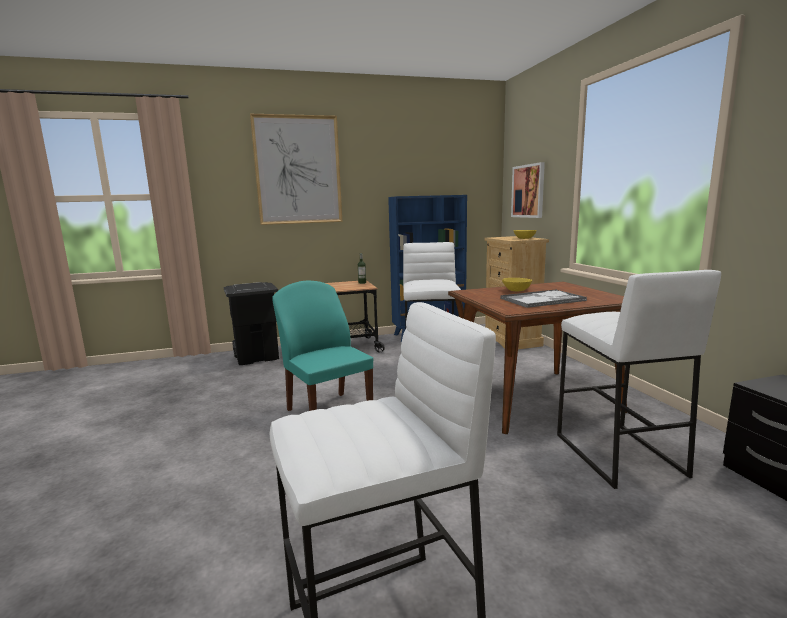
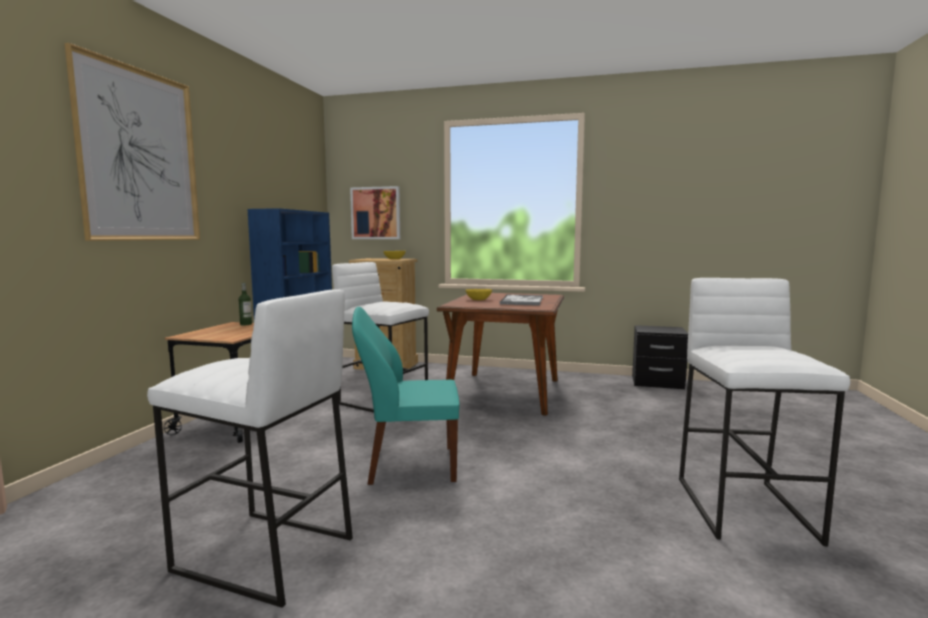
camera: 60 degrees left, 5 degrees down
black trash can [224,282,279,365] -> none
white stool [557,270,721,489] -> white stool moved to [147,289,353,608]

